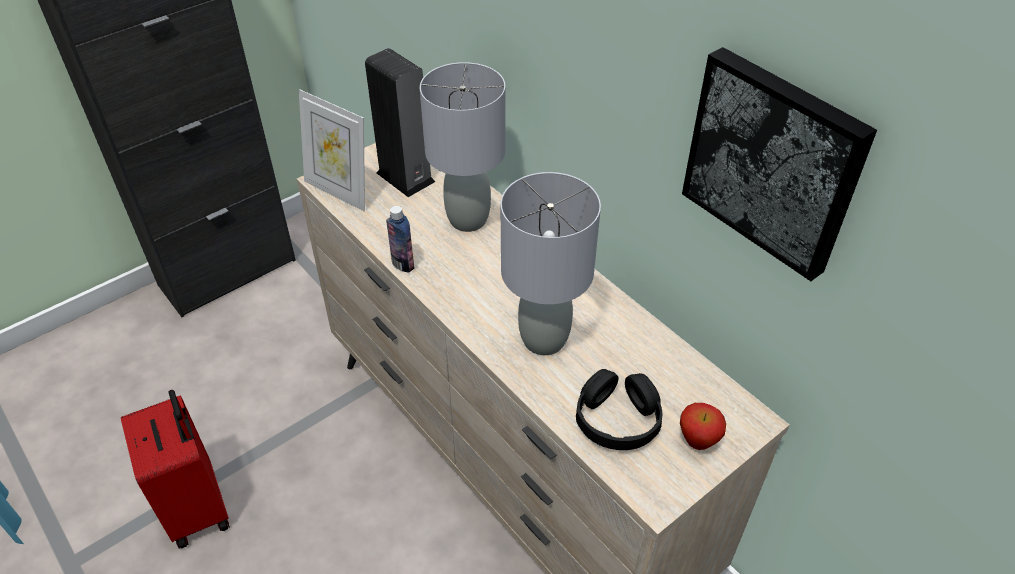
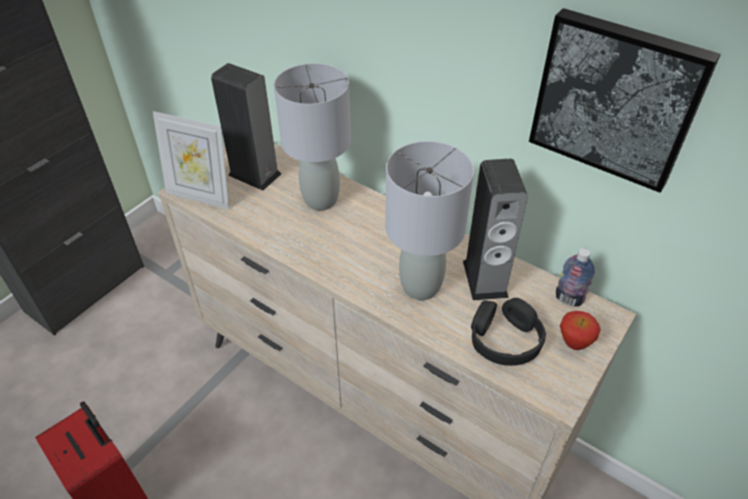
camera: 15 degrees left, 0 degrees up
bottle [386,206,414,272] -> bottle moved to [556,248,595,307]
none -> speaker [463,159,528,300]

